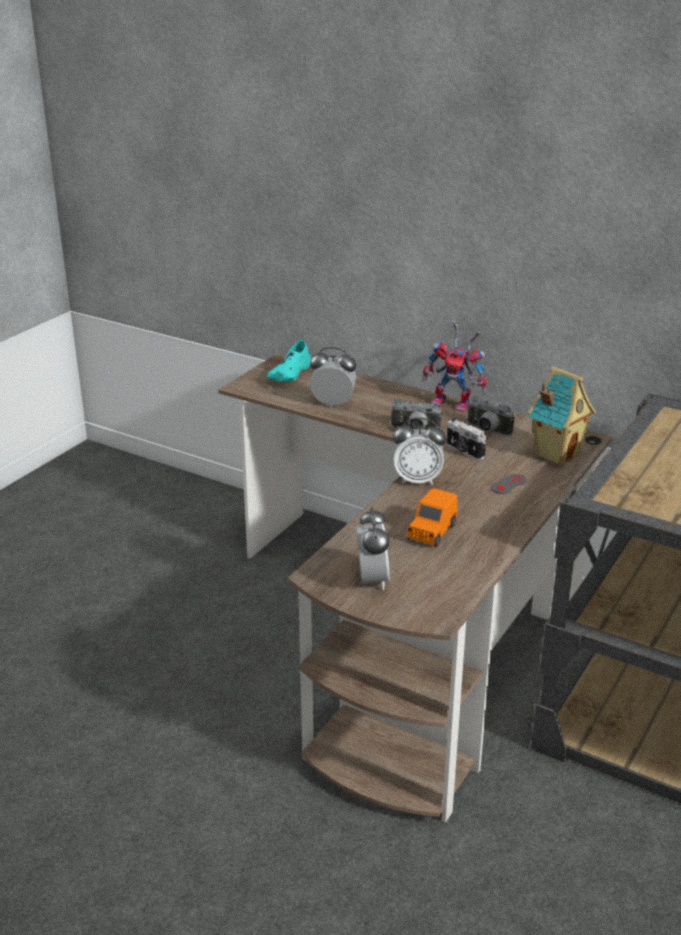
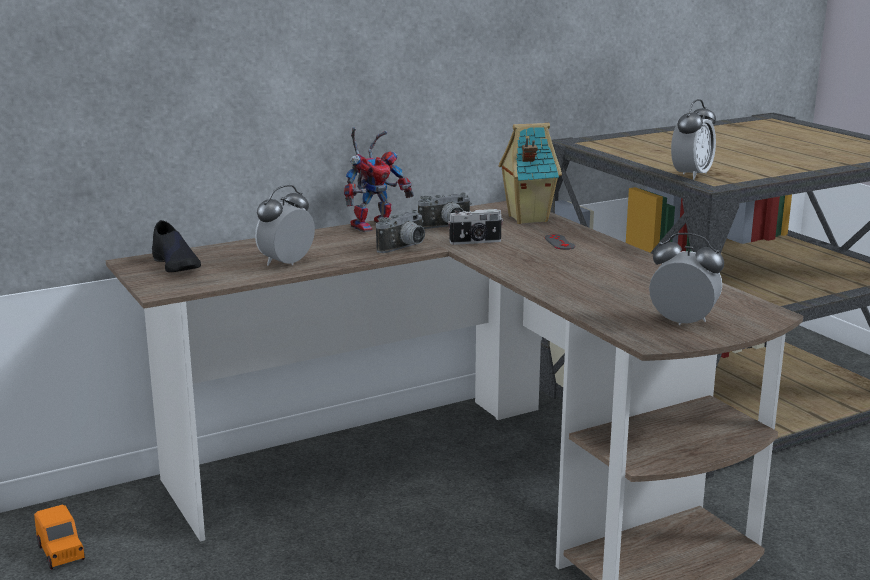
camera: 60 degrees left, 10 degrees down
turquoise shoe [267,340,311,382] -> black shoe [152,220,201,272]
alarm clock [393,417,446,485] -> alarm clock moved to [671,99,716,180]
orange toy car [407,488,458,547] -> orange toy car moved to [34,505,85,569]

